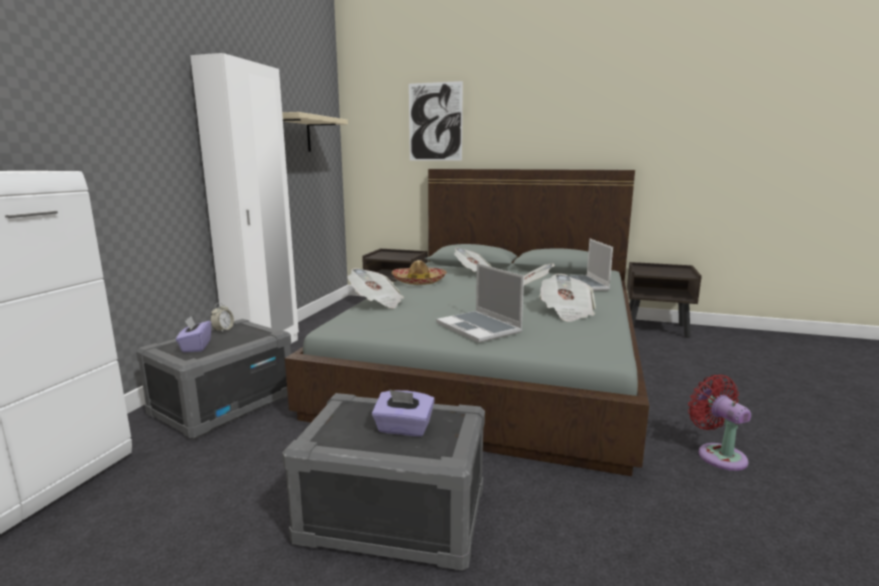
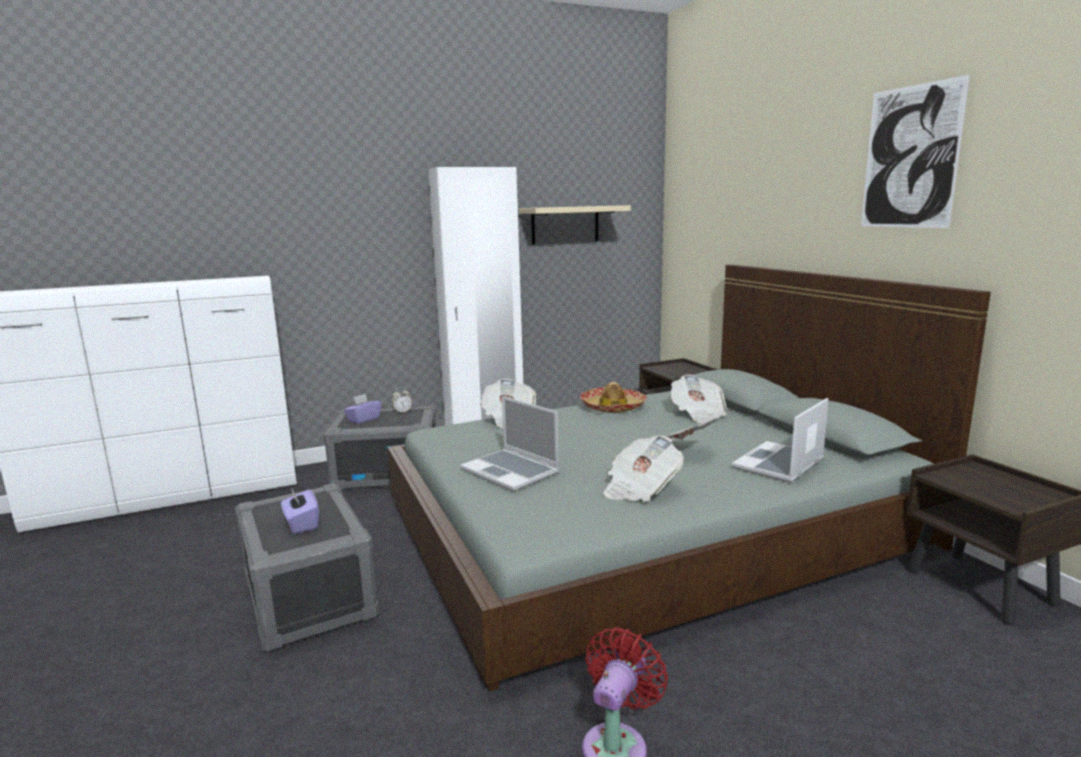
camera: 50 degrees right, 0 degrees up
picture [409,81,463,161] -> picture moved to [861,75,970,228]
laptop [436,263,524,343] -> laptop turned 60 degrees counterclockwise [460,396,559,491]

